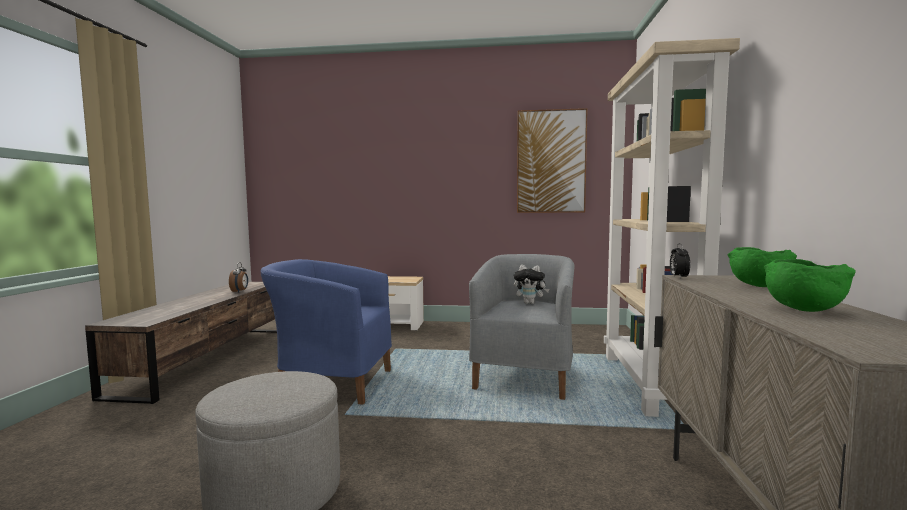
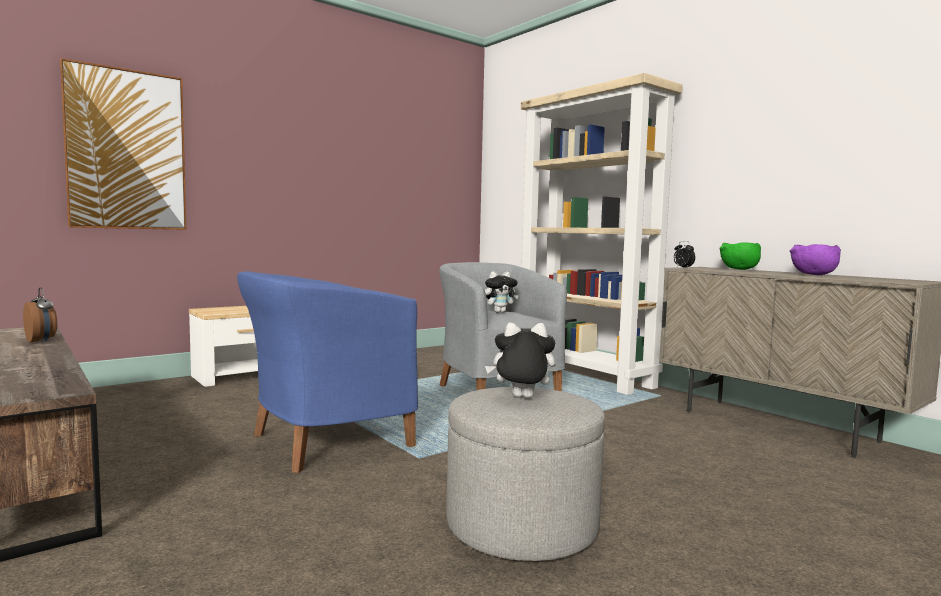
camera: 45 degrees left, 0 degrees up
picture [517,108,588,213] -> picture moved to [60,58,187,230]
green bowl [764,259,856,312] -> purple bowl [790,244,841,275]
none -> plush toy [485,323,556,398]

